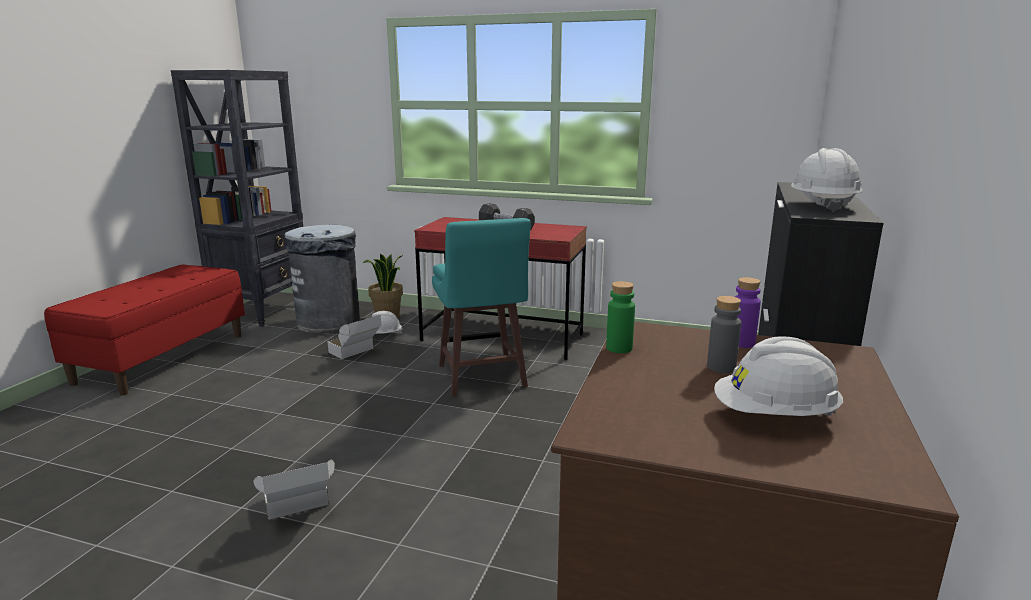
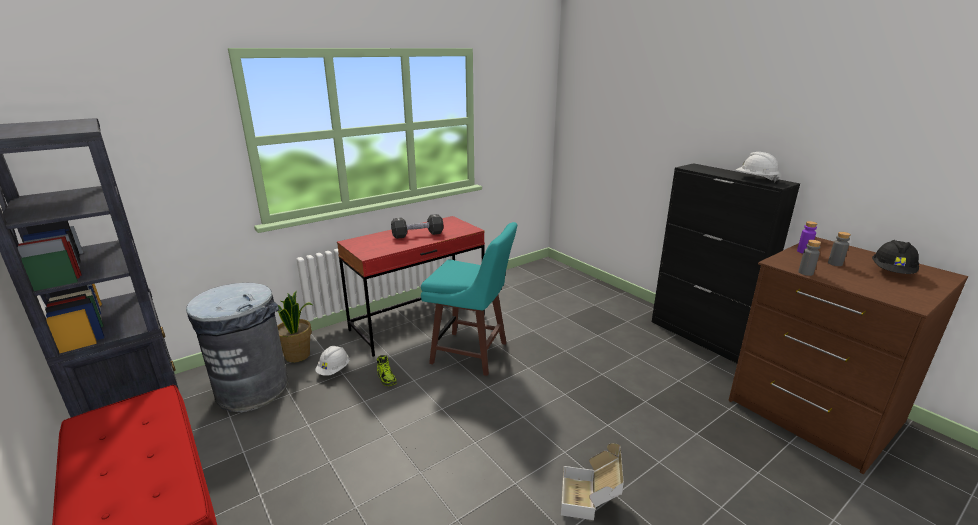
camera: 55 degrees left, 5 degrees up
cardboard box [327,315,381,359] -> none
green bottle [606,281,635,353] -> grey bottle [798,240,821,276]
white hard hat [714,336,843,416] -> black hard hat [872,240,919,274]
none -> shoe [377,355,397,386]

